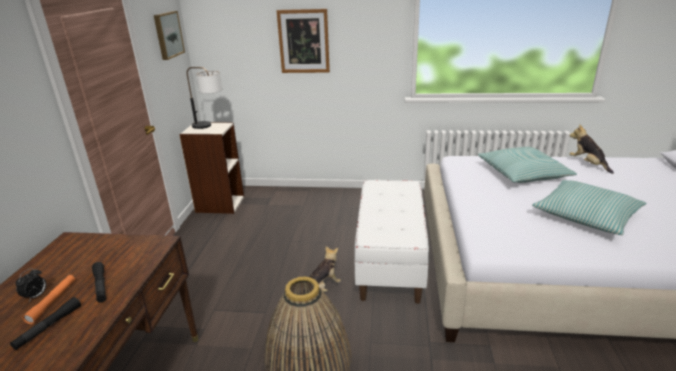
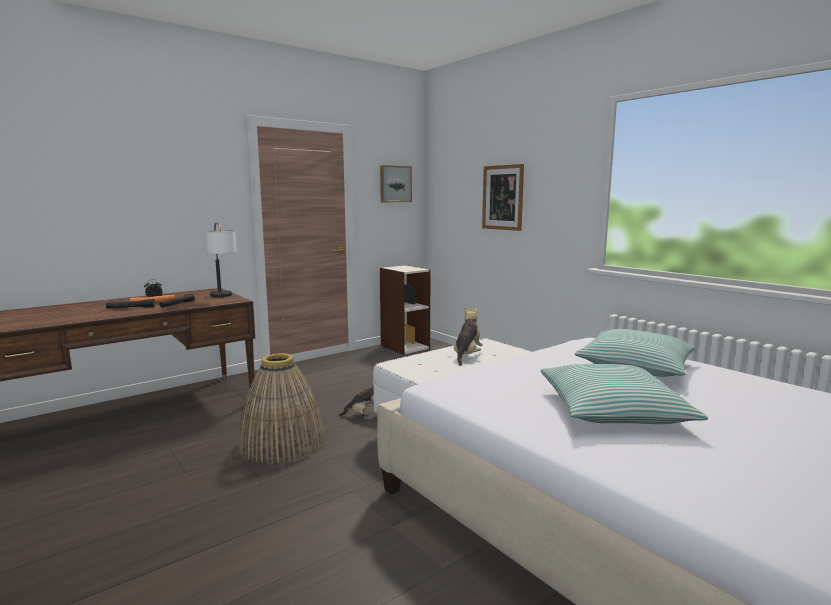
camera: 45 degrees right, 15 degrees down
table lamp [187,67,222,129] -> table lamp moved to [205,223,237,297]
plush toy [570,124,614,174] -> plush toy moved to [454,308,483,366]

